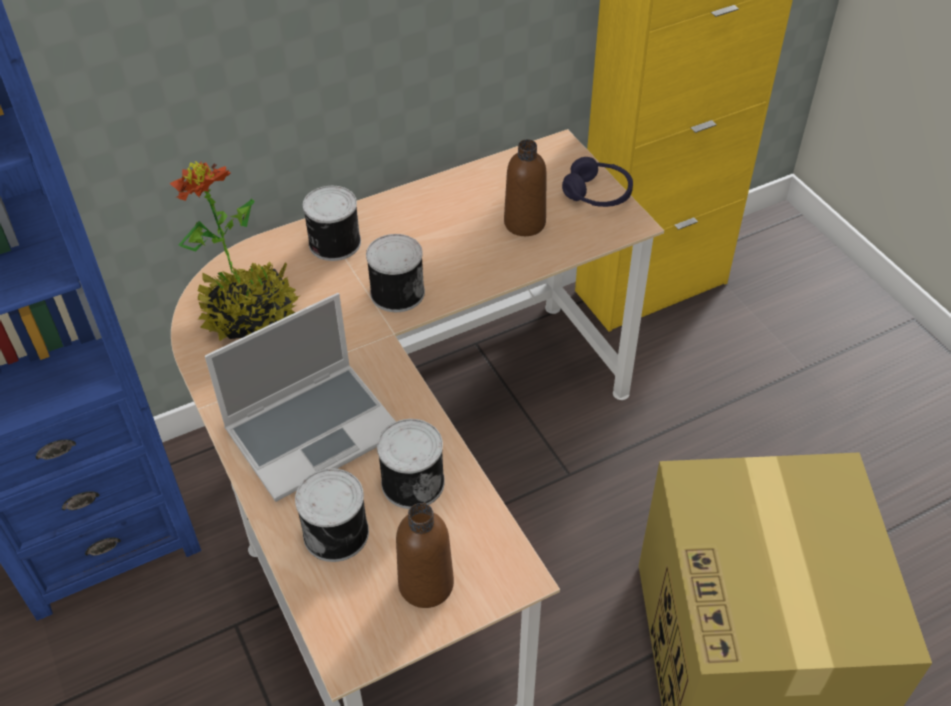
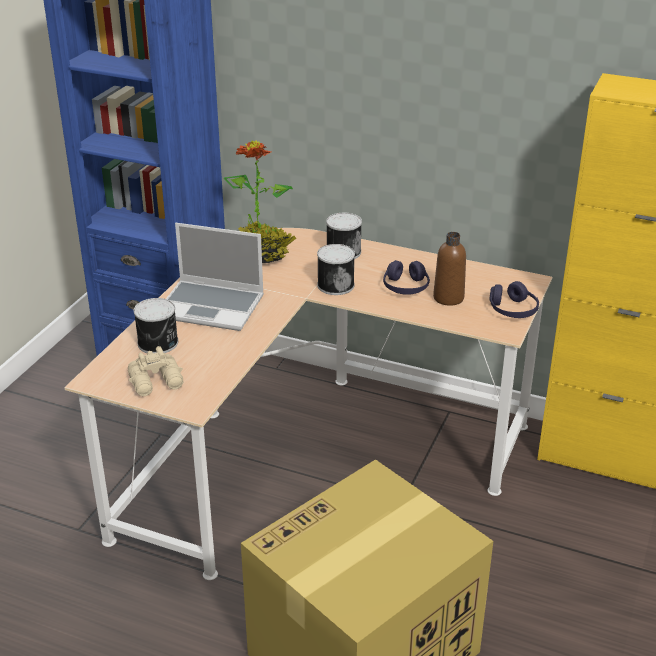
camera: 50 degrees right, 15 degrees down
can [377,419,445,509] -> none
brown bottle [396,503,454,608] -> beige binoculars [128,346,183,396]
none -> purple headphones [383,260,430,295]

